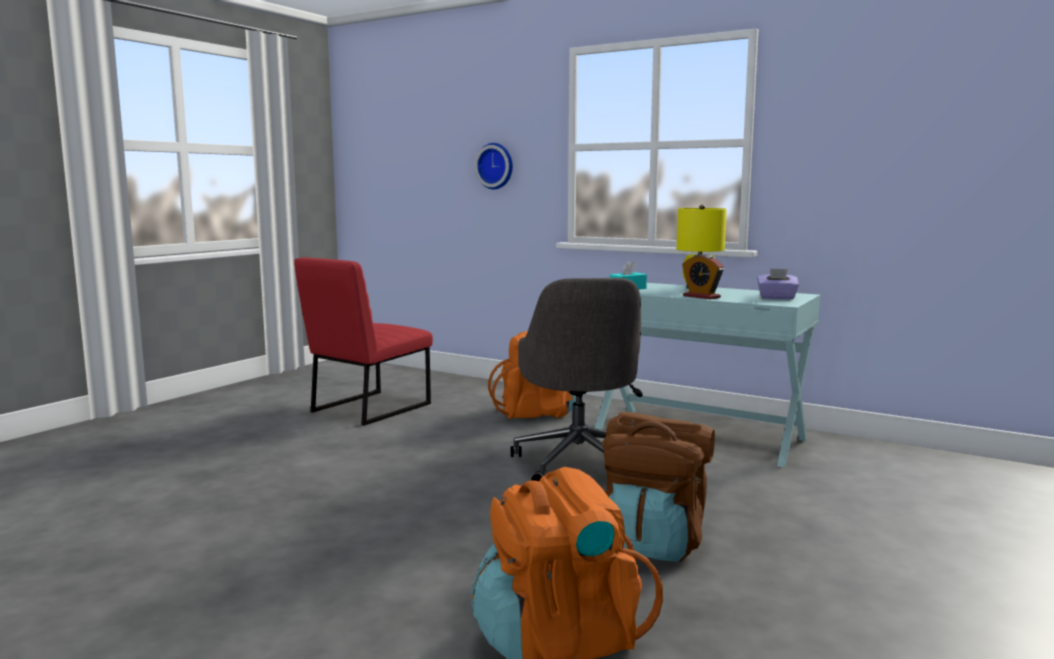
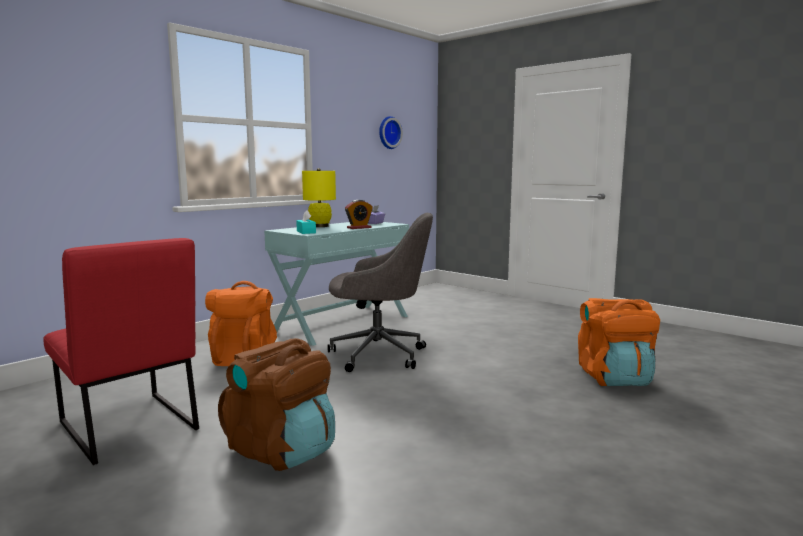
camera: 80 degrees left, 0 degrees up
wall clock [474,143,513,189] -> wall clock moved to [379,116,403,149]
brown backpack [602,412,715,562] -> brown backpack moved to [218,338,335,471]

